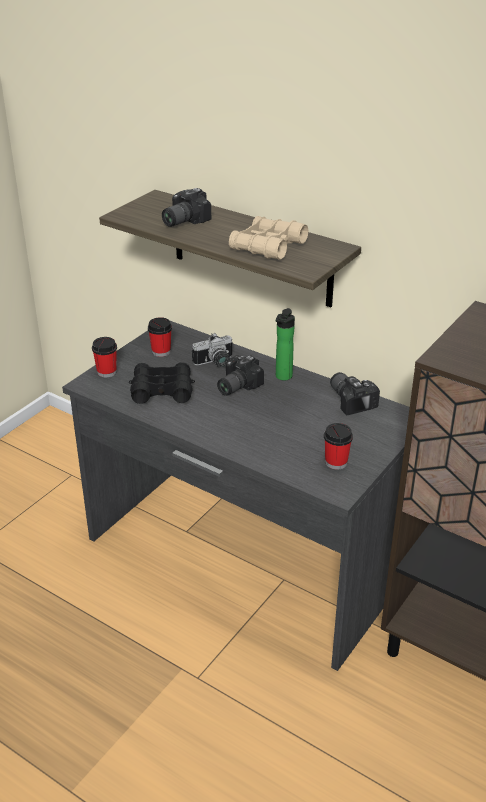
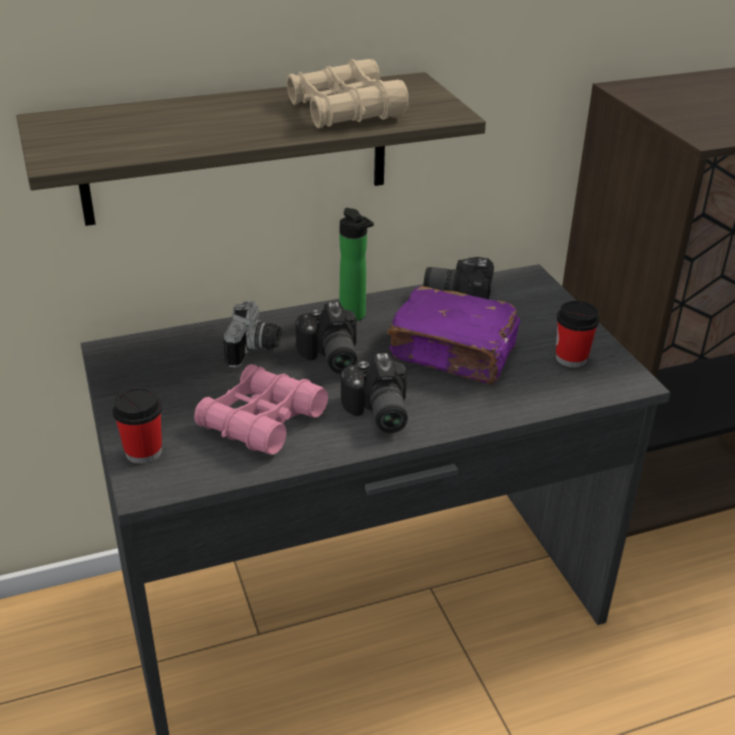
camera: 55 degrees left, 0 degrees up
black binoculars [129,362,195,404] -> pink binoculars [194,364,328,454]
cup [148,317,172,357] -> none
camera [162,188,211,227] -> camera moved to [341,353,408,433]
none -> purple book [387,286,520,384]

